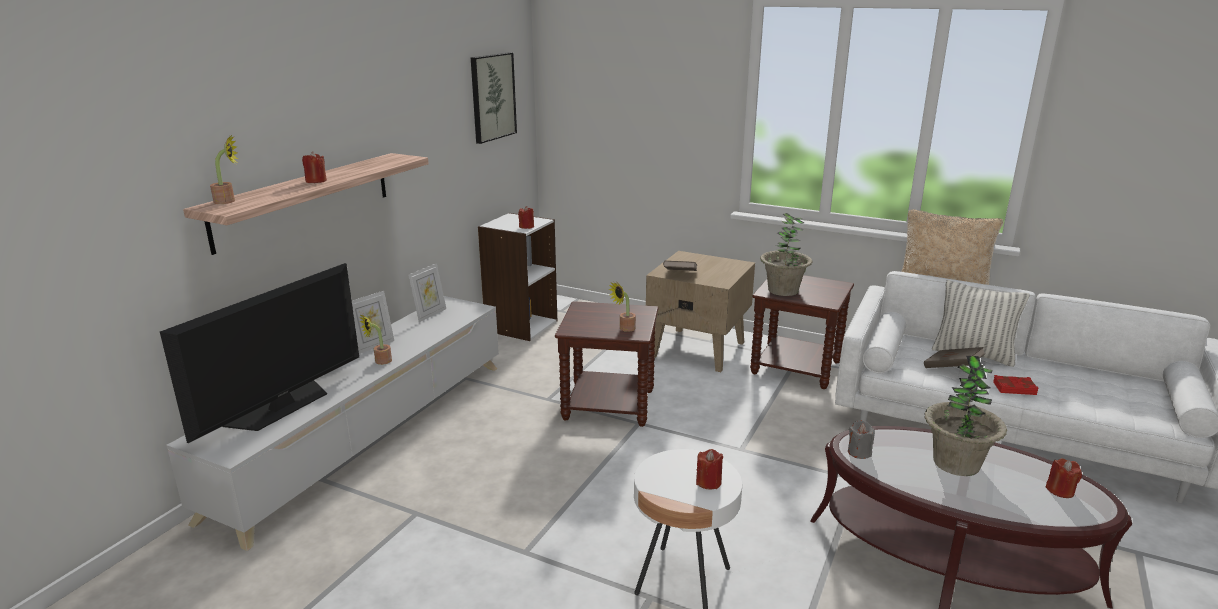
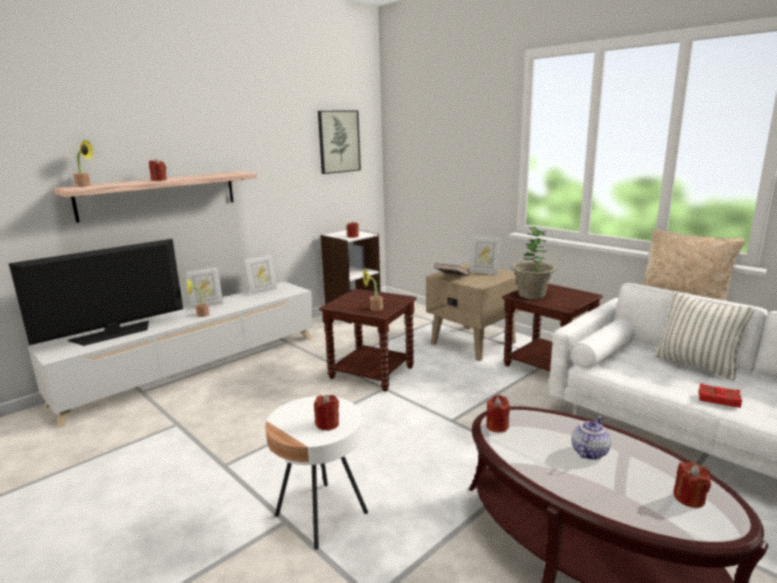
camera: 20 degrees right, 5 degrees down
grey candle [848,420,875,459] -> red candle [486,395,510,432]
brown book [924,347,985,368] -> none
potted plant [924,356,1007,476] -> teapot [572,416,611,460]
none -> picture frame [469,235,501,275]

